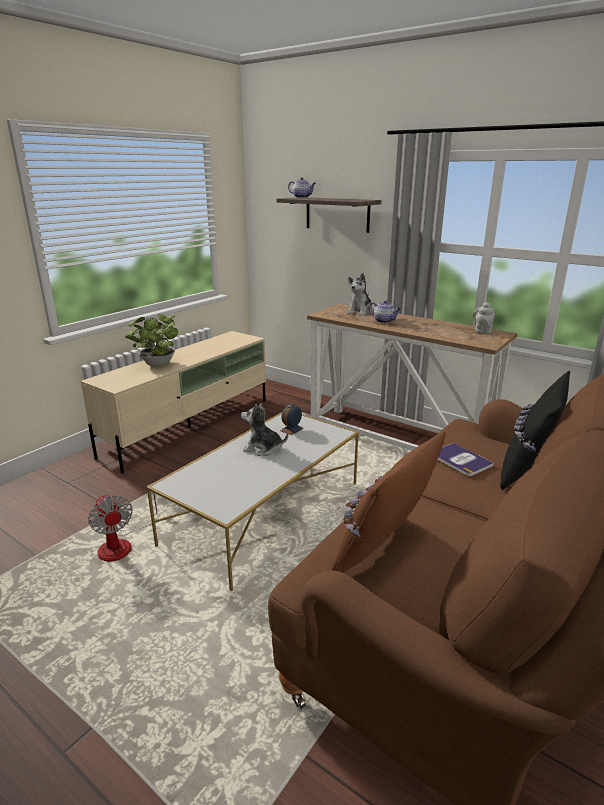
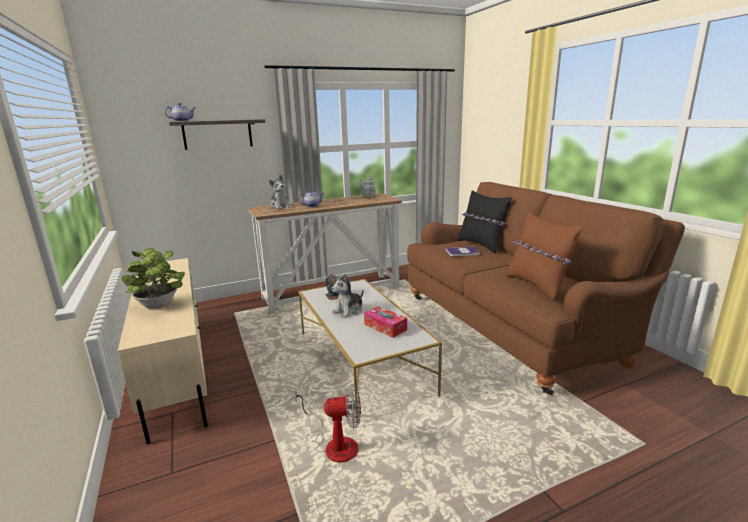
camera: 60 degrees left, 5 degrees down
none -> tissue box [364,306,407,338]

